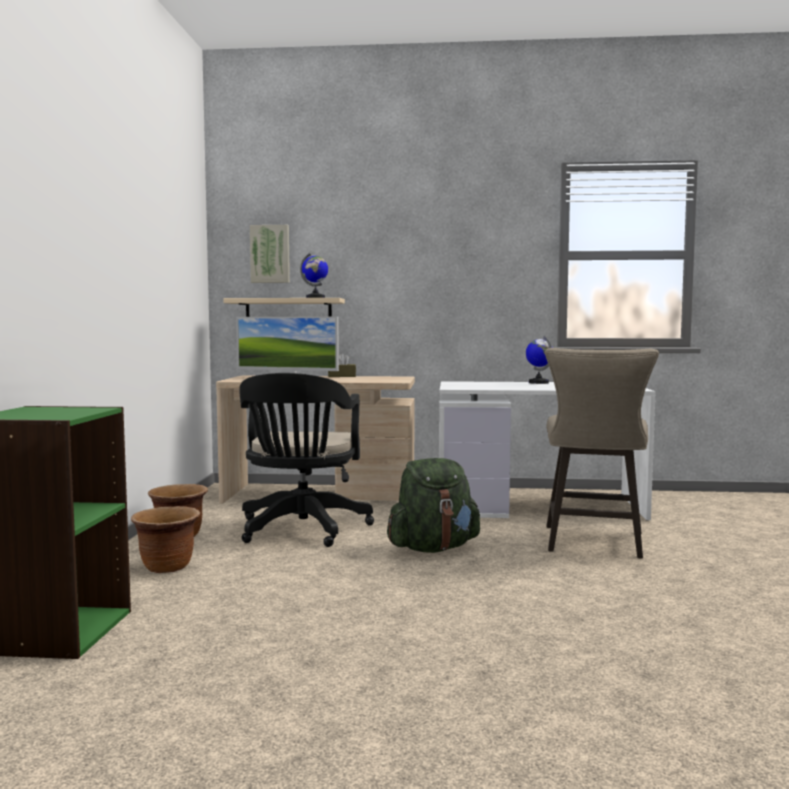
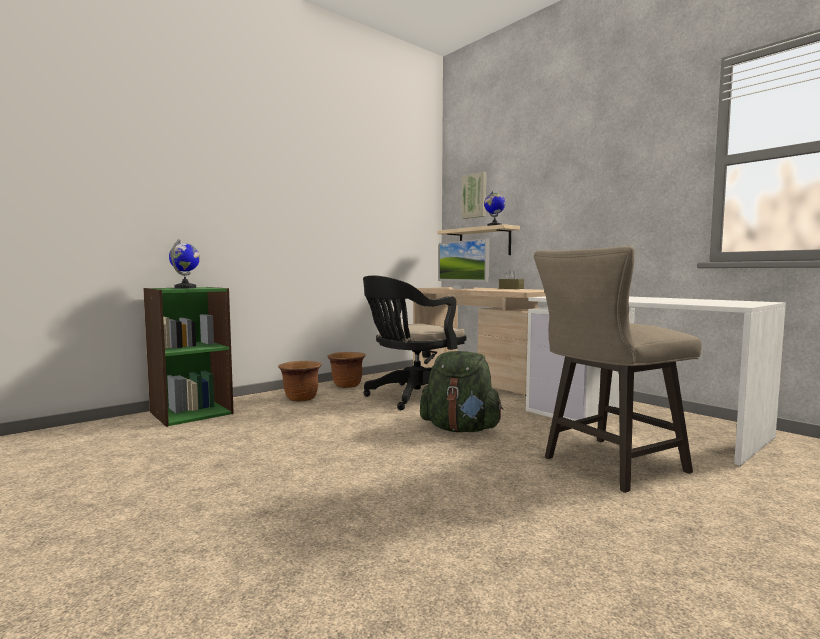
camera: 45 degrees right, 0 degrees up
globe [526,336,553,384] -> globe moved to [169,239,200,288]

